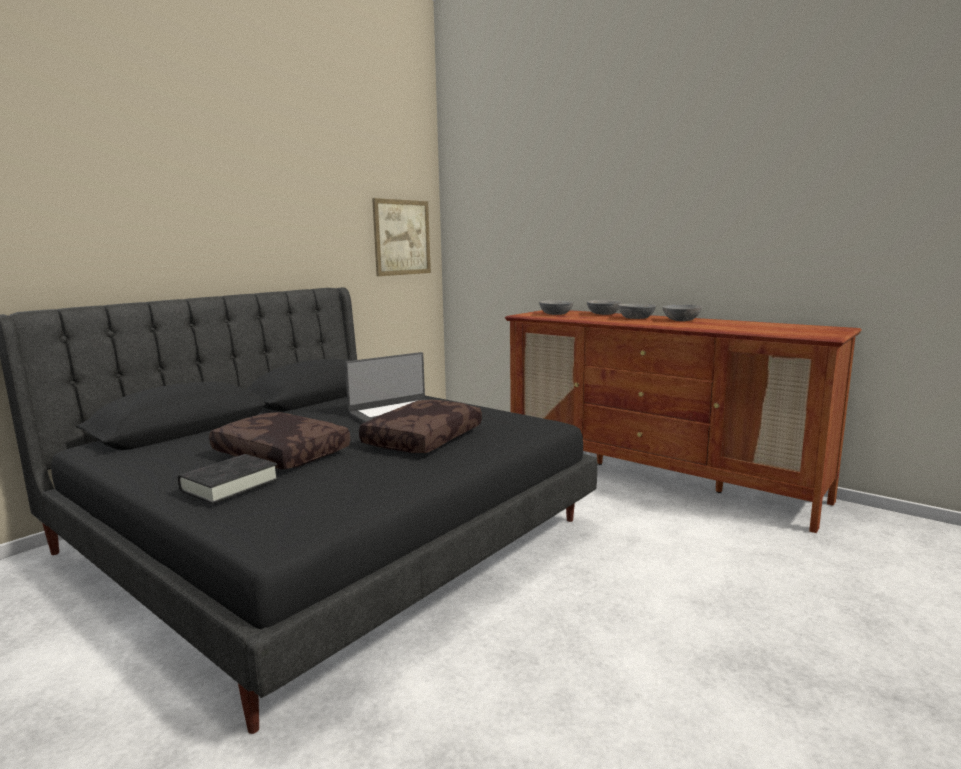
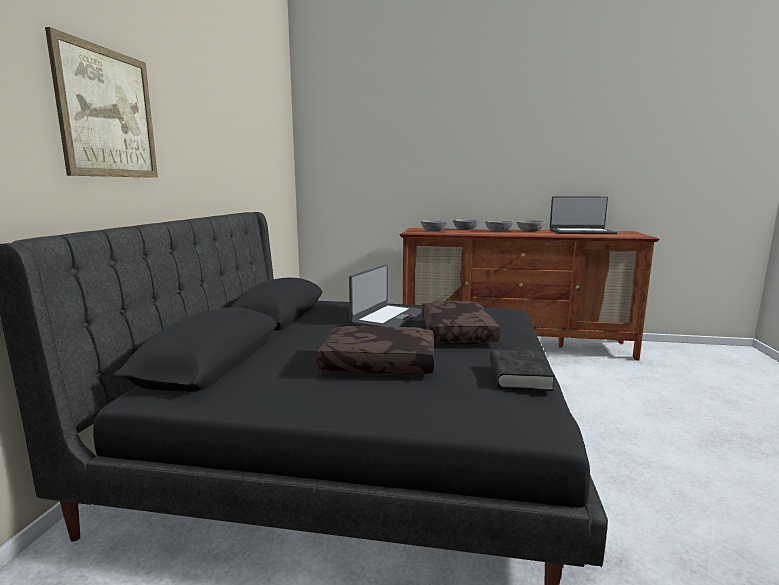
camera: 30 degrees left, 0 degrees up
black book [178,454,279,504] -> black book moved to [490,350,555,391]
picture [372,198,431,276] -> picture moved to [45,27,158,178]
none -> laptop [550,196,617,234]

